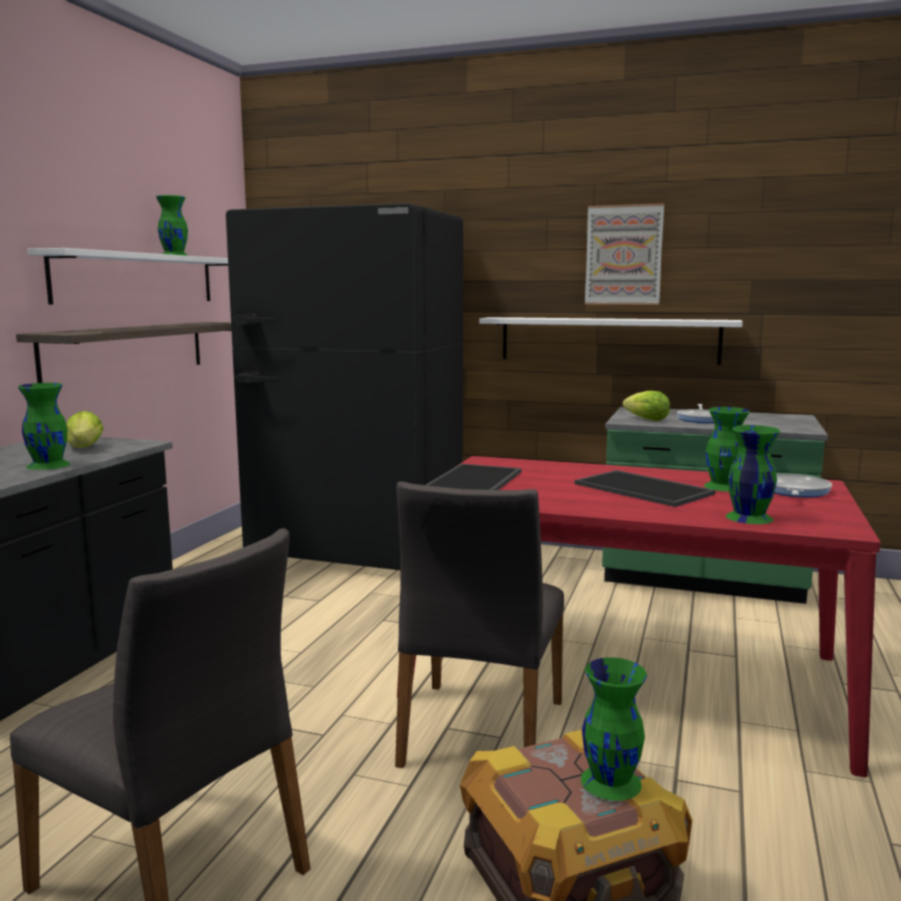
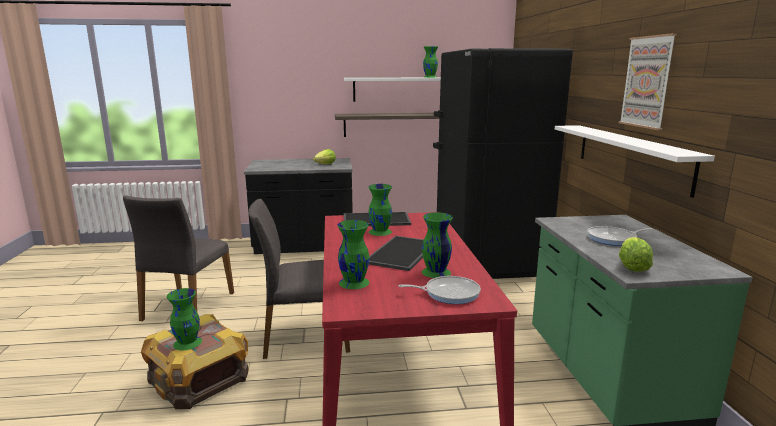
camera: 65 degrees right, 5 degrees up
green vase [18,383,70,470] -> green vase moved to [368,184,392,236]
lettuce [623,391,670,421] -> lettuce moved to [619,237,653,272]

